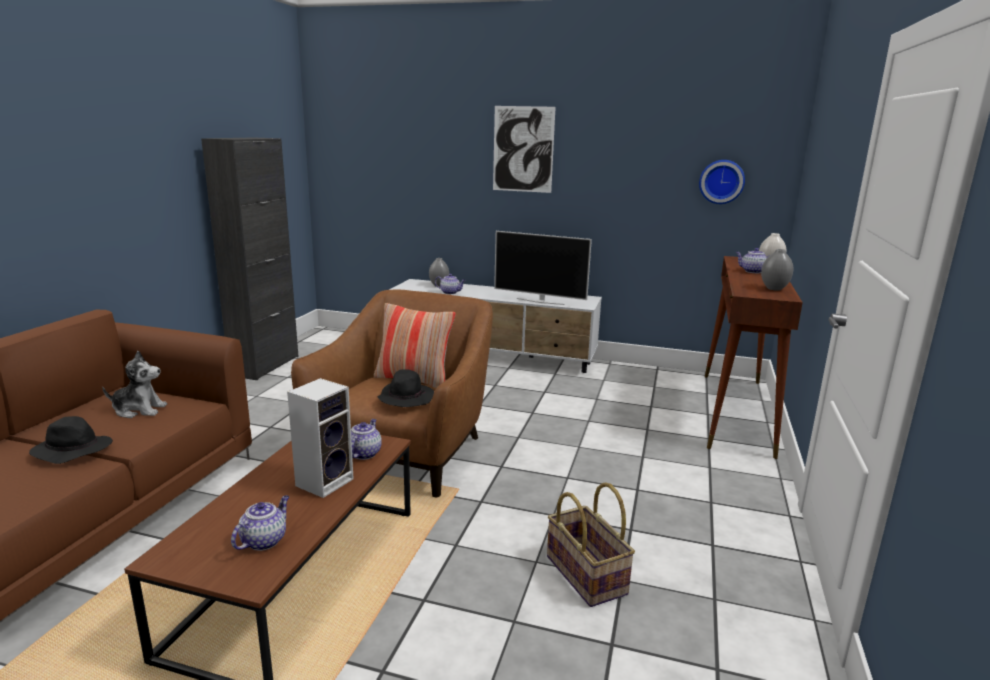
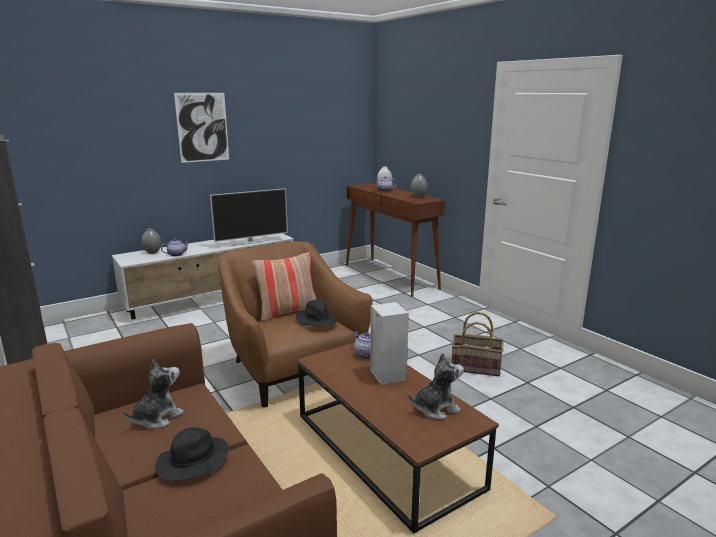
camera: 50 degrees left, 0 degrees up
teapot [231,495,289,551] -> plush toy [408,352,464,419]
wall clock [699,160,745,204] -> none

